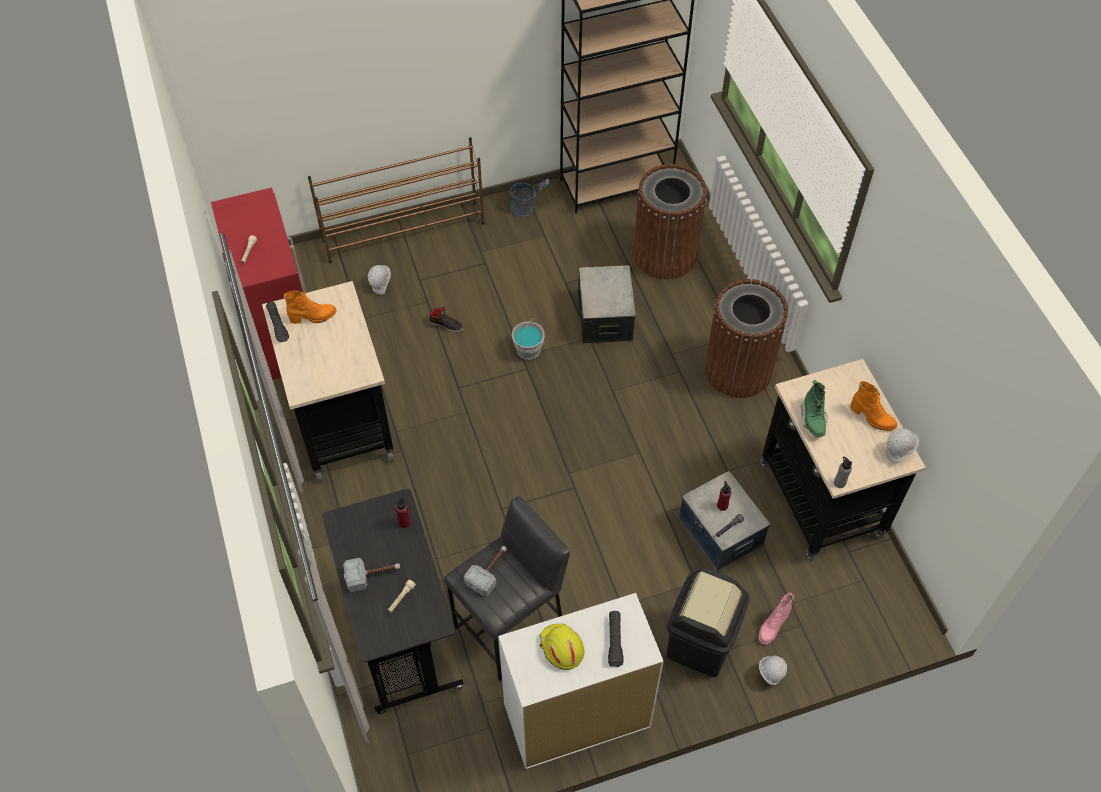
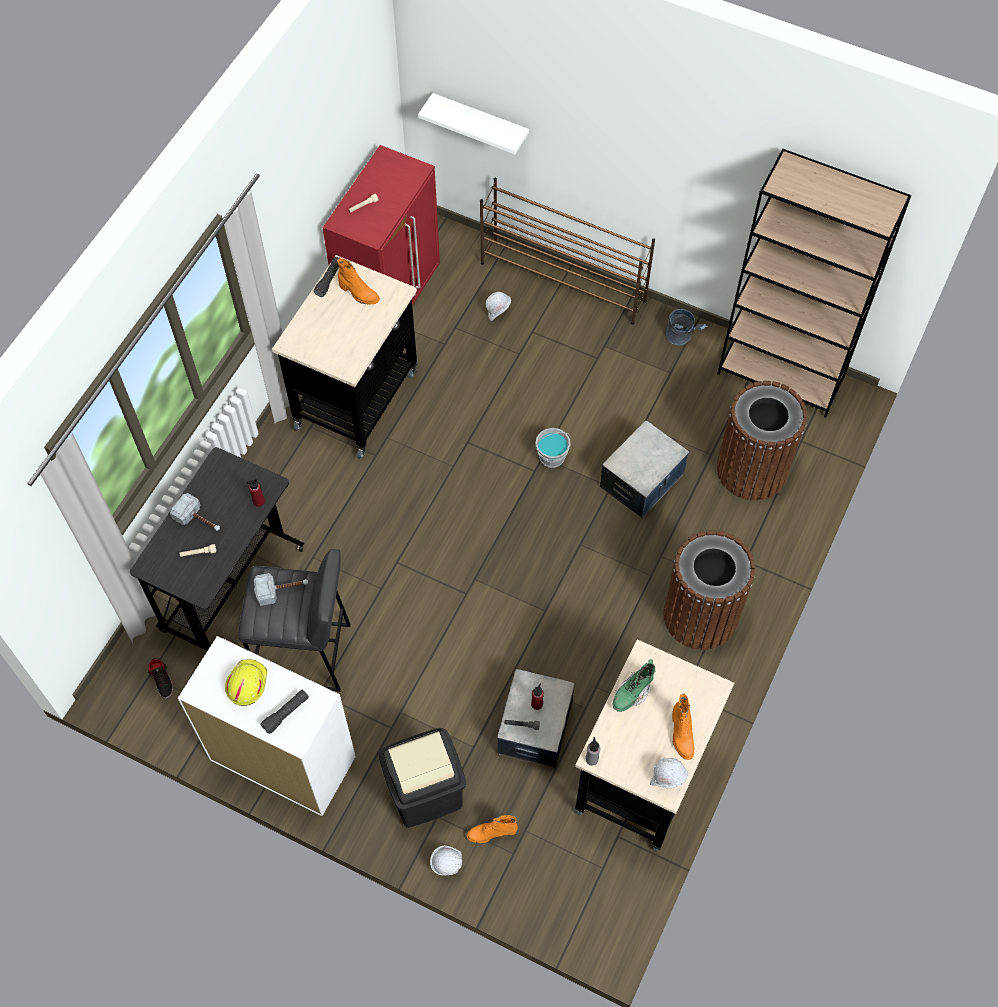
camera: 45 degrees right, 5 degrees up
black shoe [430,307,463,332] -> black shoe moved to [148,658,173,699]
pink boot [759,593,794,645] -> orange boot [467,815,518,843]
none -> white shelf [418,93,529,154]

